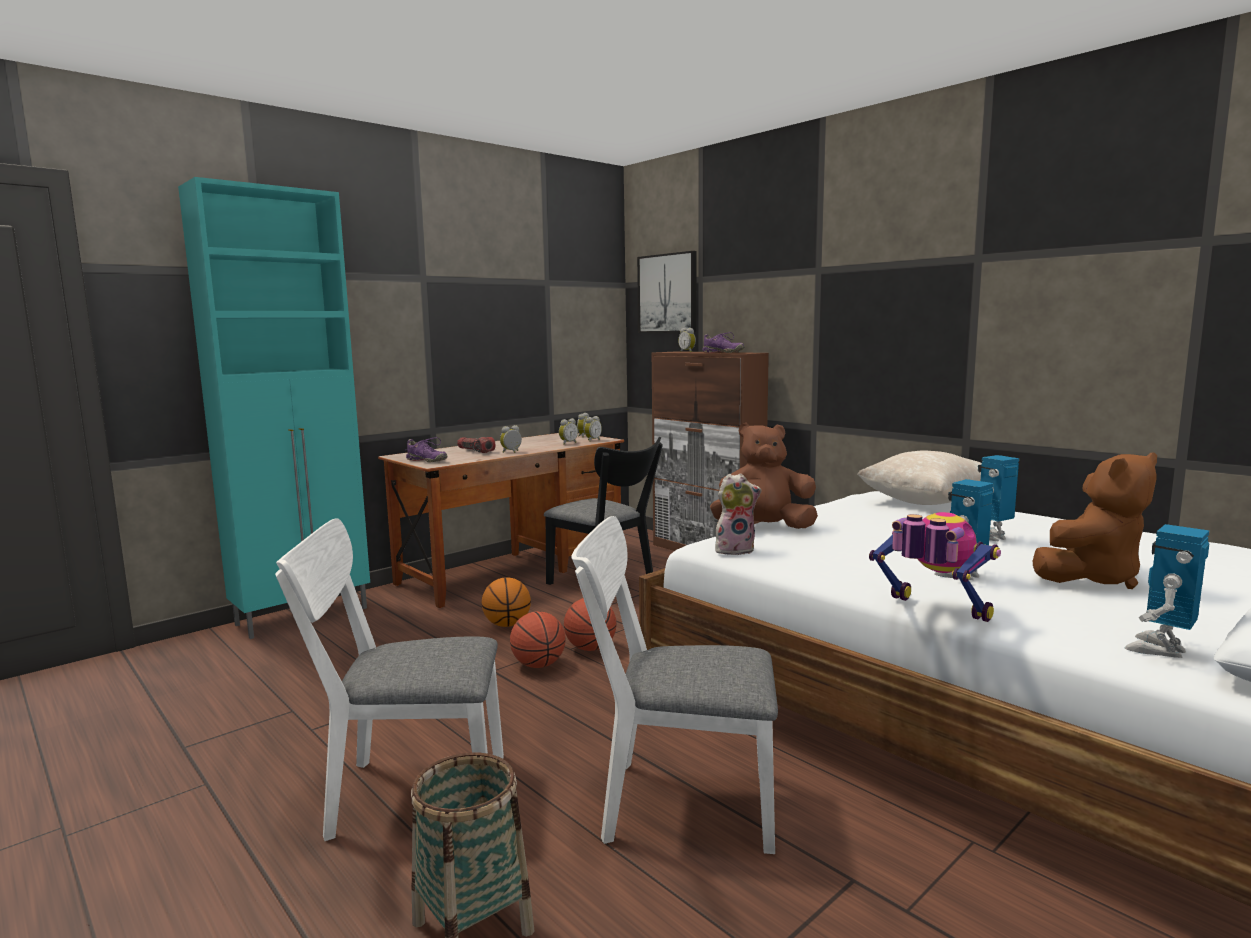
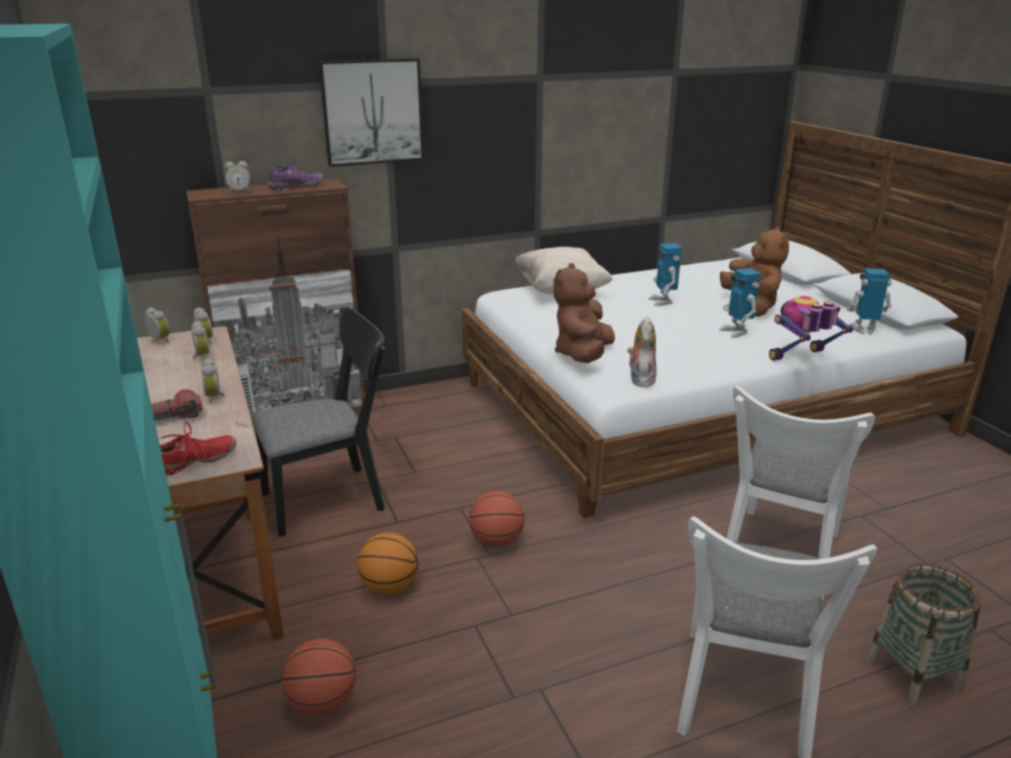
camera: 70 degrees left, 15 degrees up
purple shoe [406,437,448,463] -> red shoe [158,422,237,476]
basketball [510,611,566,668] -> basketball moved to [282,638,356,716]
picture [637,251,696,333] -> picture moved to [319,58,424,167]
toy robot [1125,524,1210,658] -> toy robot turned 120 degrees clockwise [846,269,892,334]

